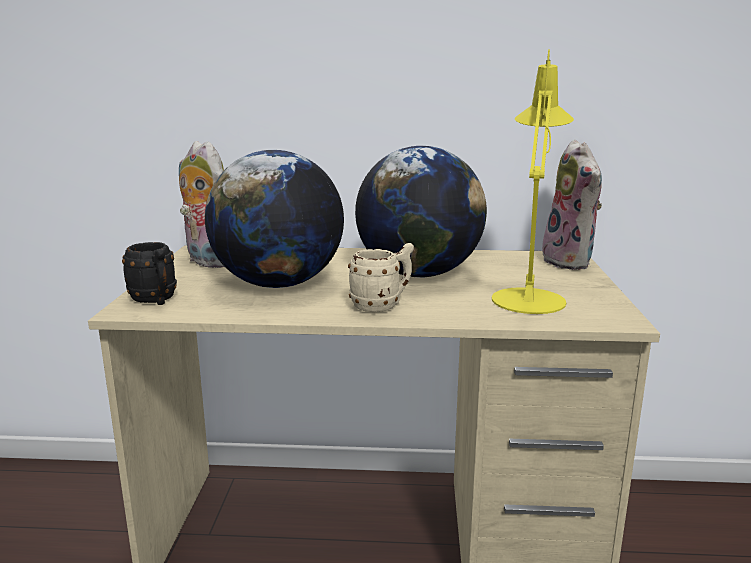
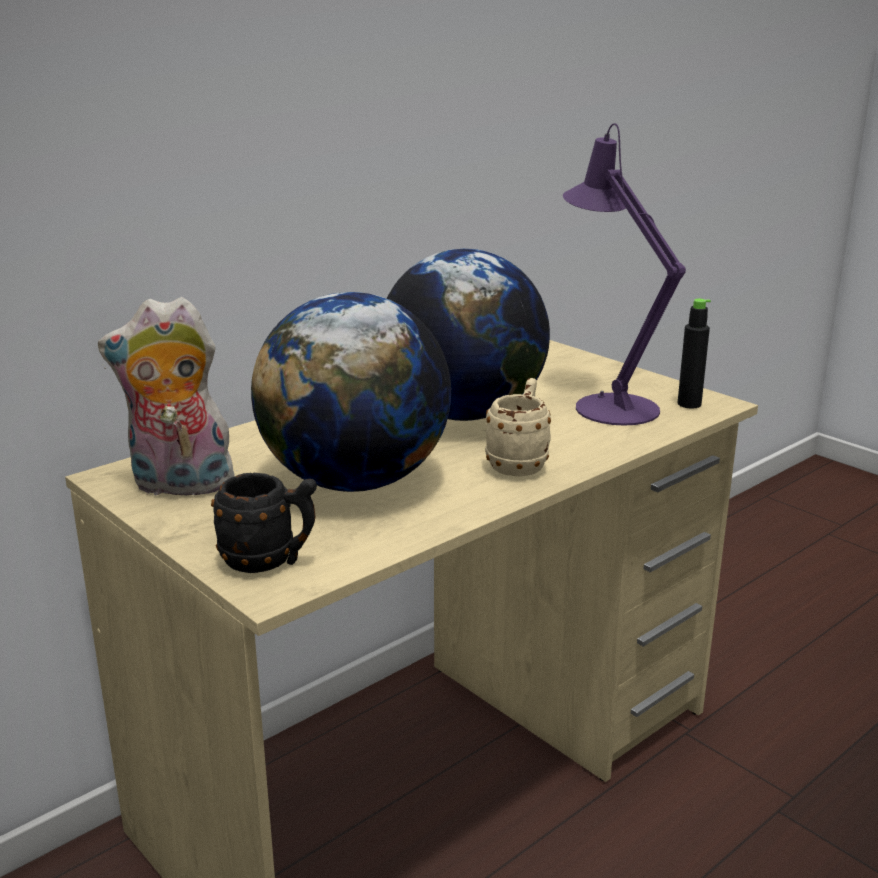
camera: 45 degrees left, 5 degrees up
yellow table lamp [492,50,574,314] -> purple table lamp [563,123,686,426]
plush toy [542,140,602,270] -> none
none -> black bottle [678,299,711,409]

